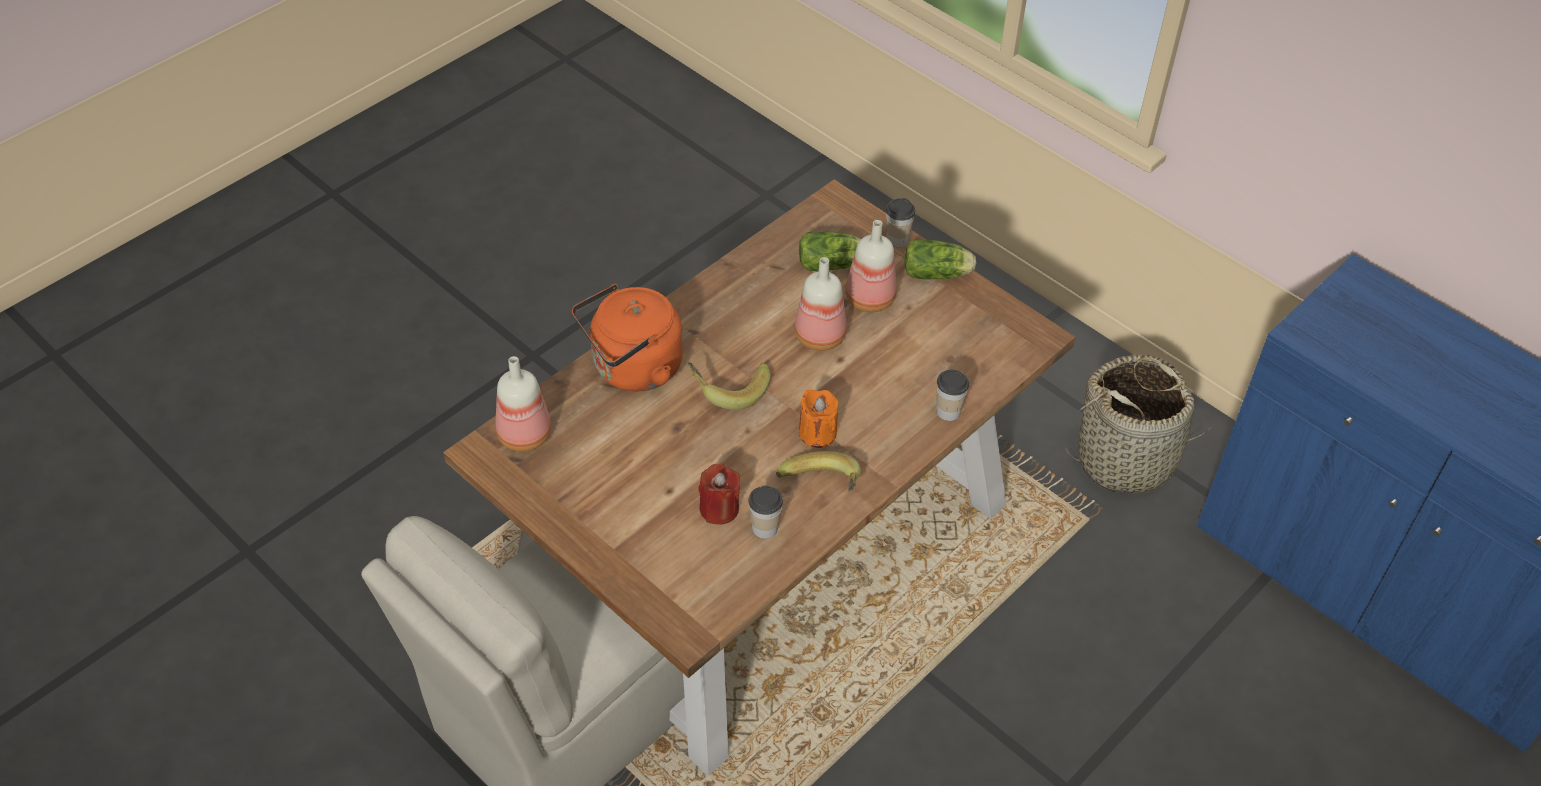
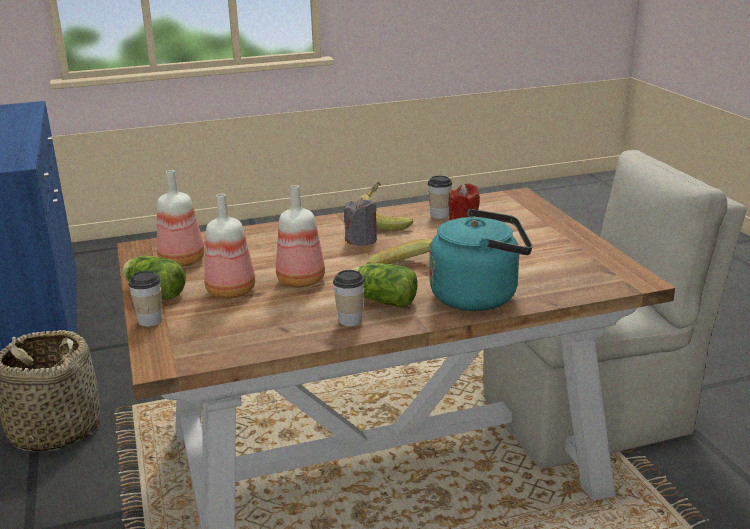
camera: 150 degrees left, 25 degrees down
bottle [495,356,551,452] -> bottle moved to [157,170,205,267]
orange kettle [572,284,683,391] -> turquoise kettle [430,209,532,311]
lettuce [799,232,861,271] -> lettuce moved to [352,263,417,308]
orange candle [799,389,838,448] -> grey candle [344,197,377,246]
cup [936,370,969,421] -> cup moved to [333,270,365,326]

